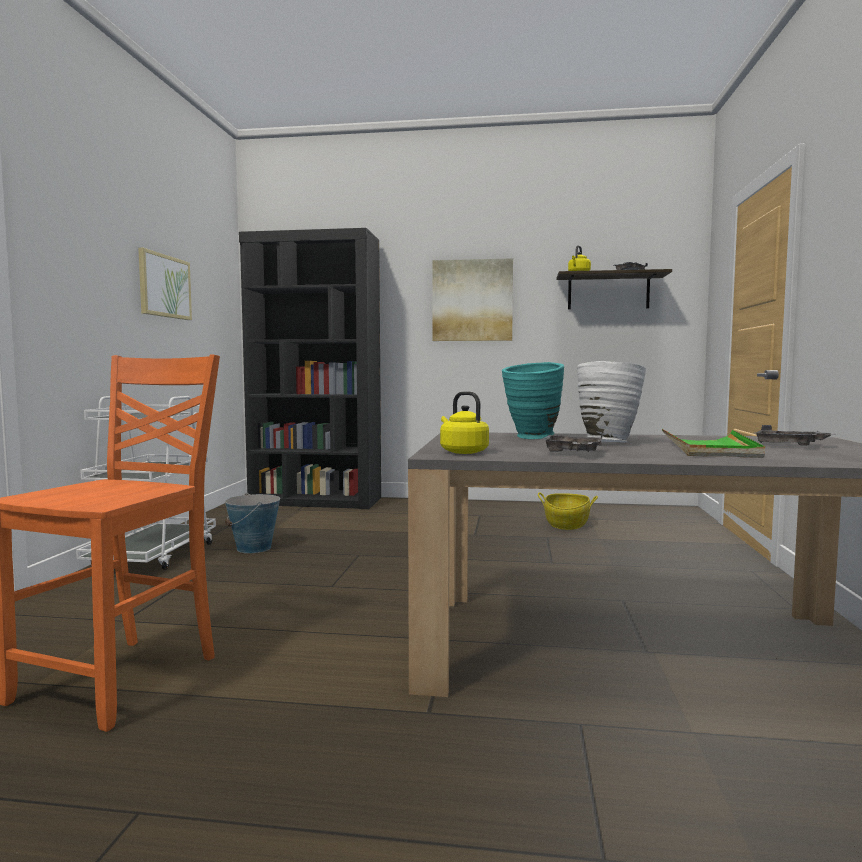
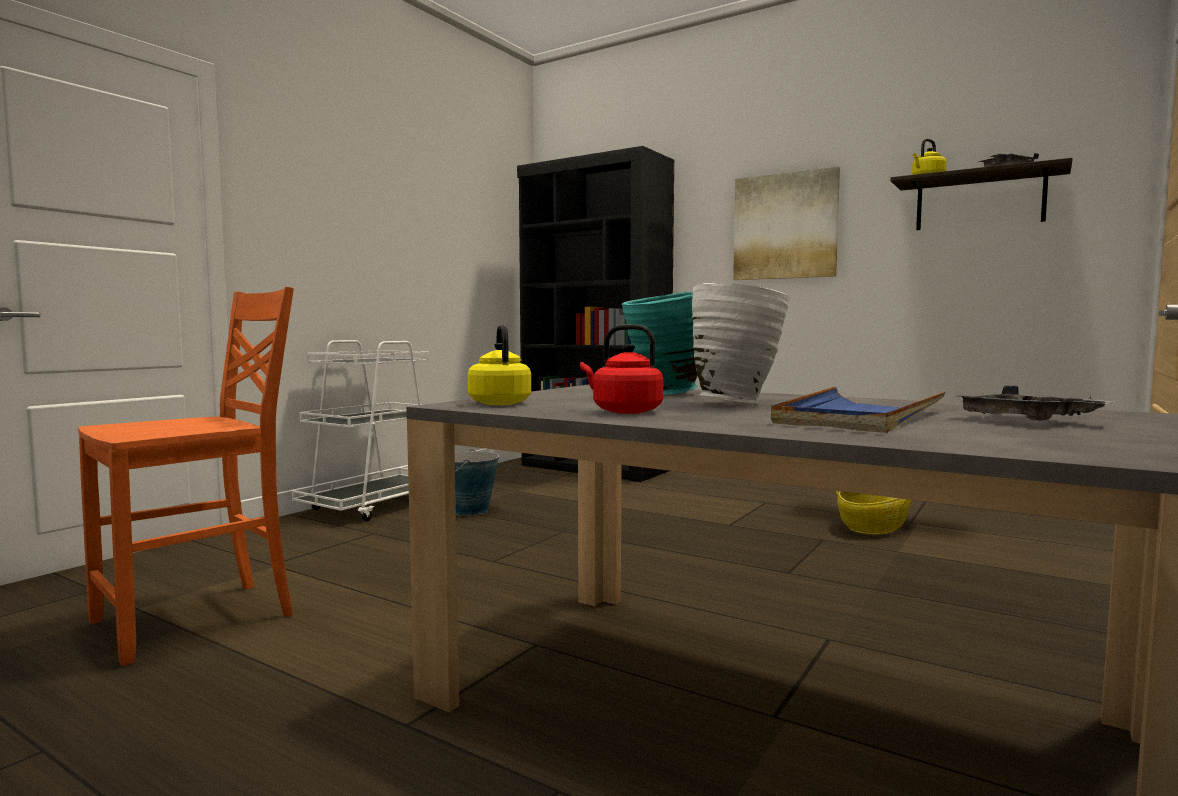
camera: 25 degrees right, 0 degrees up
picture [138,248,192,320] -> none
grey tray [542,432,603,452] -> red kettle [580,324,663,414]
green tray [662,429,765,458] -> blue tray [771,386,945,433]

